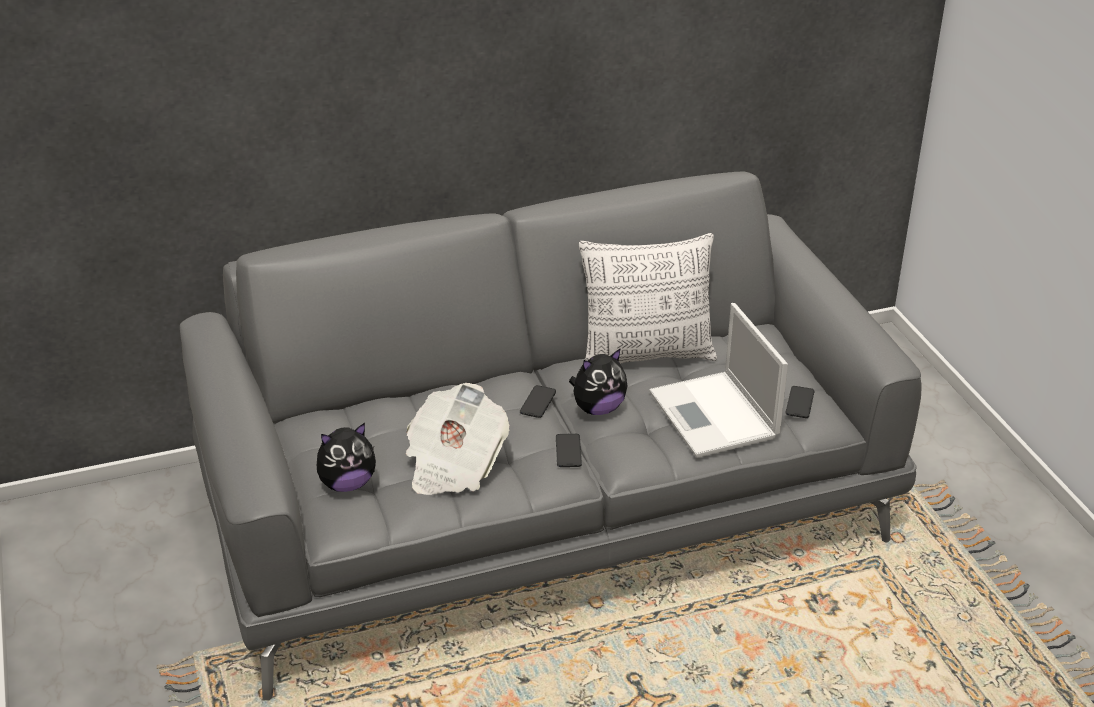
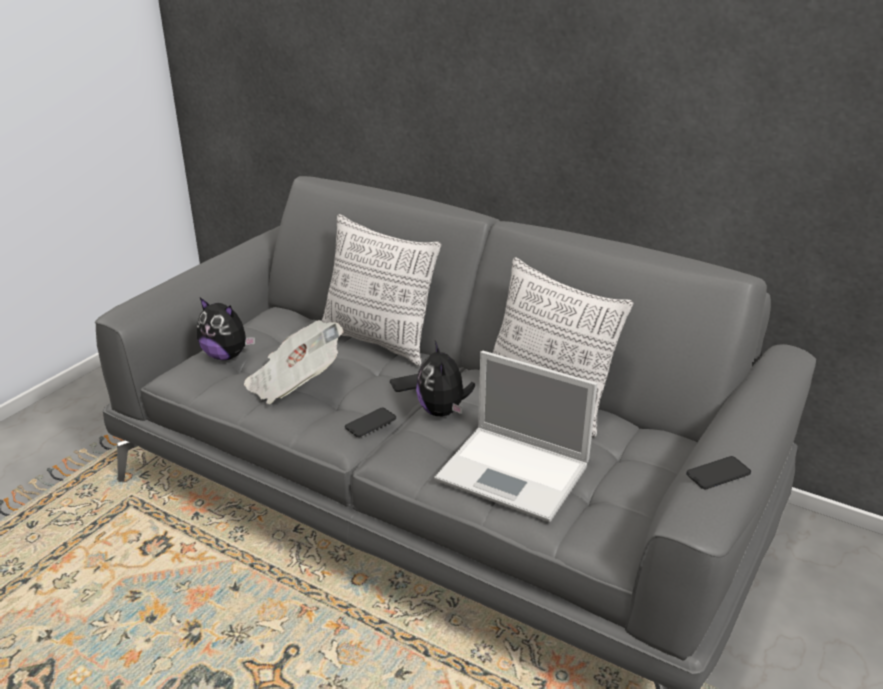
camera: 50 degrees right, 5 degrees down
plush toy [569,348,627,415] -> plush toy turned 60 degrees clockwise [416,341,475,416]
laptop [649,303,788,458] -> laptop turned 90 degrees counterclockwise [434,351,597,522]
phone [785,386,815,418] -> phone moved to [686,456,751,489]
none -> pillow [322,214,441,366]

